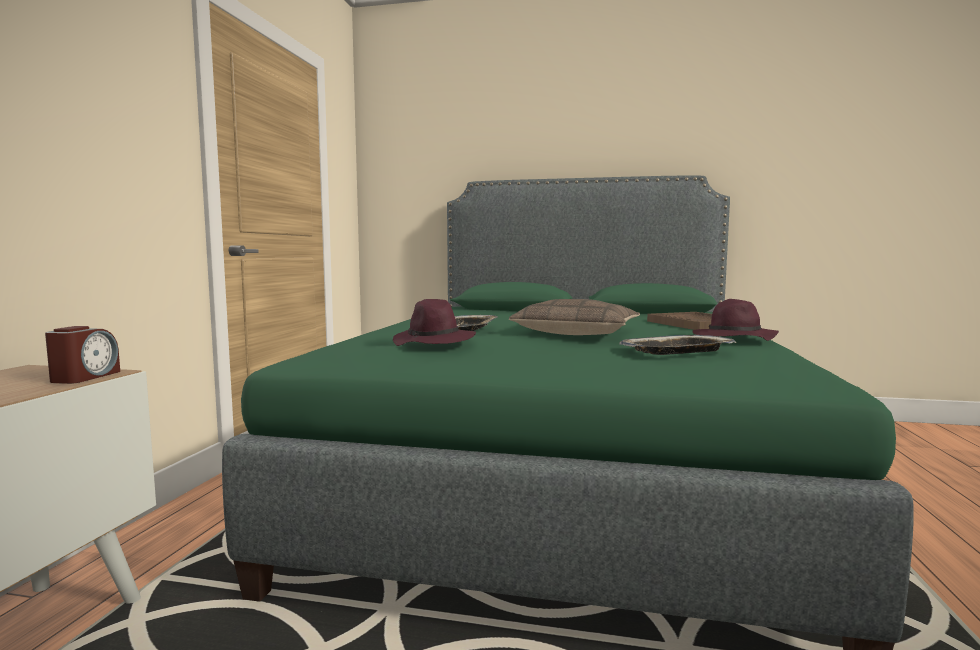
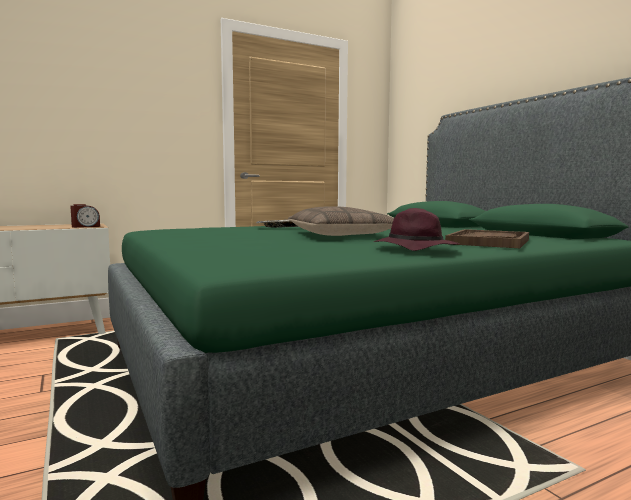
camera: 50 degrees right, 0 degrees up
purple hat [393,299,476,346] -> none
tray [619,335,736,355] -> none

